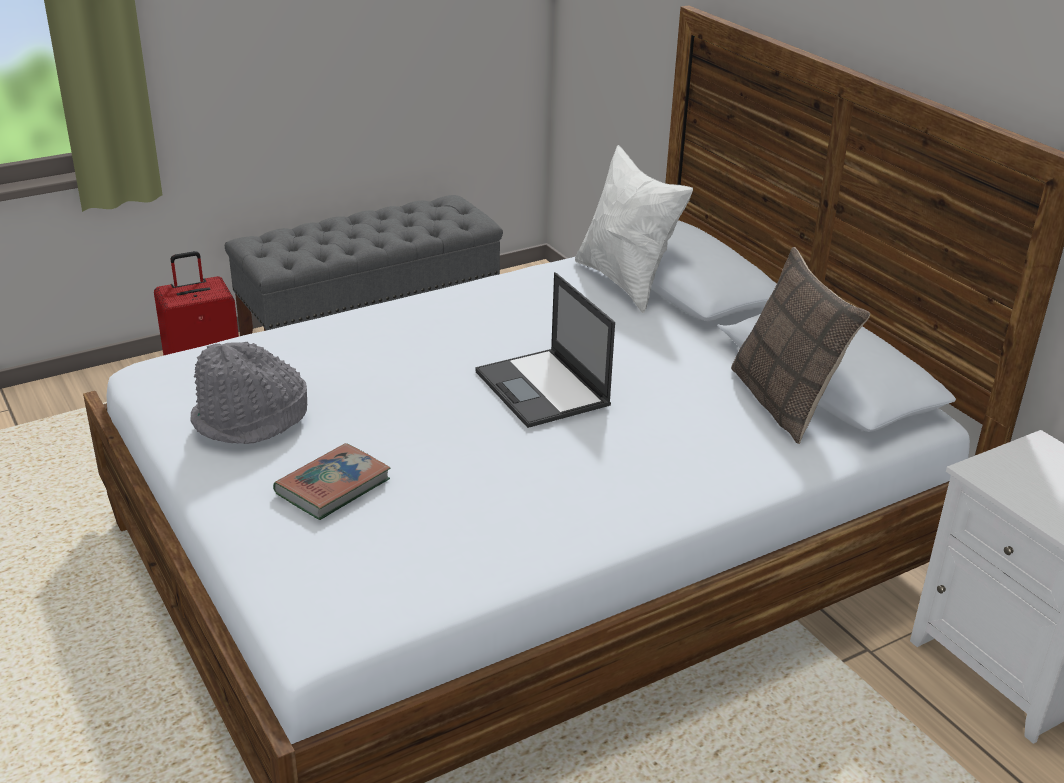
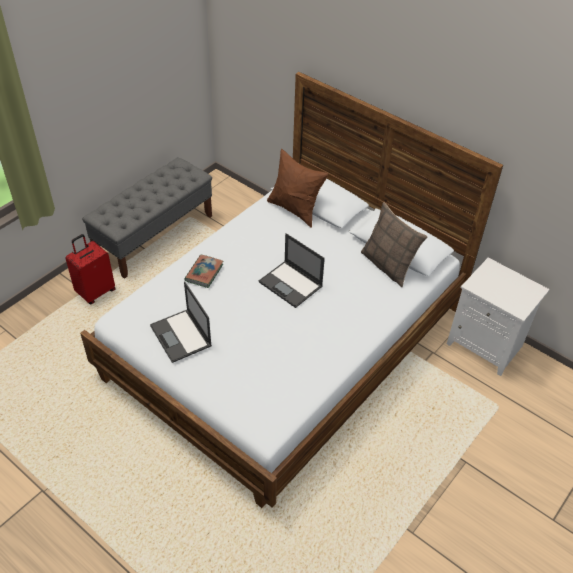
camera: 20 degrees left, 15 degrees up
grey hat [191,342,307,444] -> laptop [150,282,212,363]
book [273,443,390,520] -> book moved to [184,255,223,288]
white pillow [575,145,693,313] -> brown pillow [267,149,328,227]

